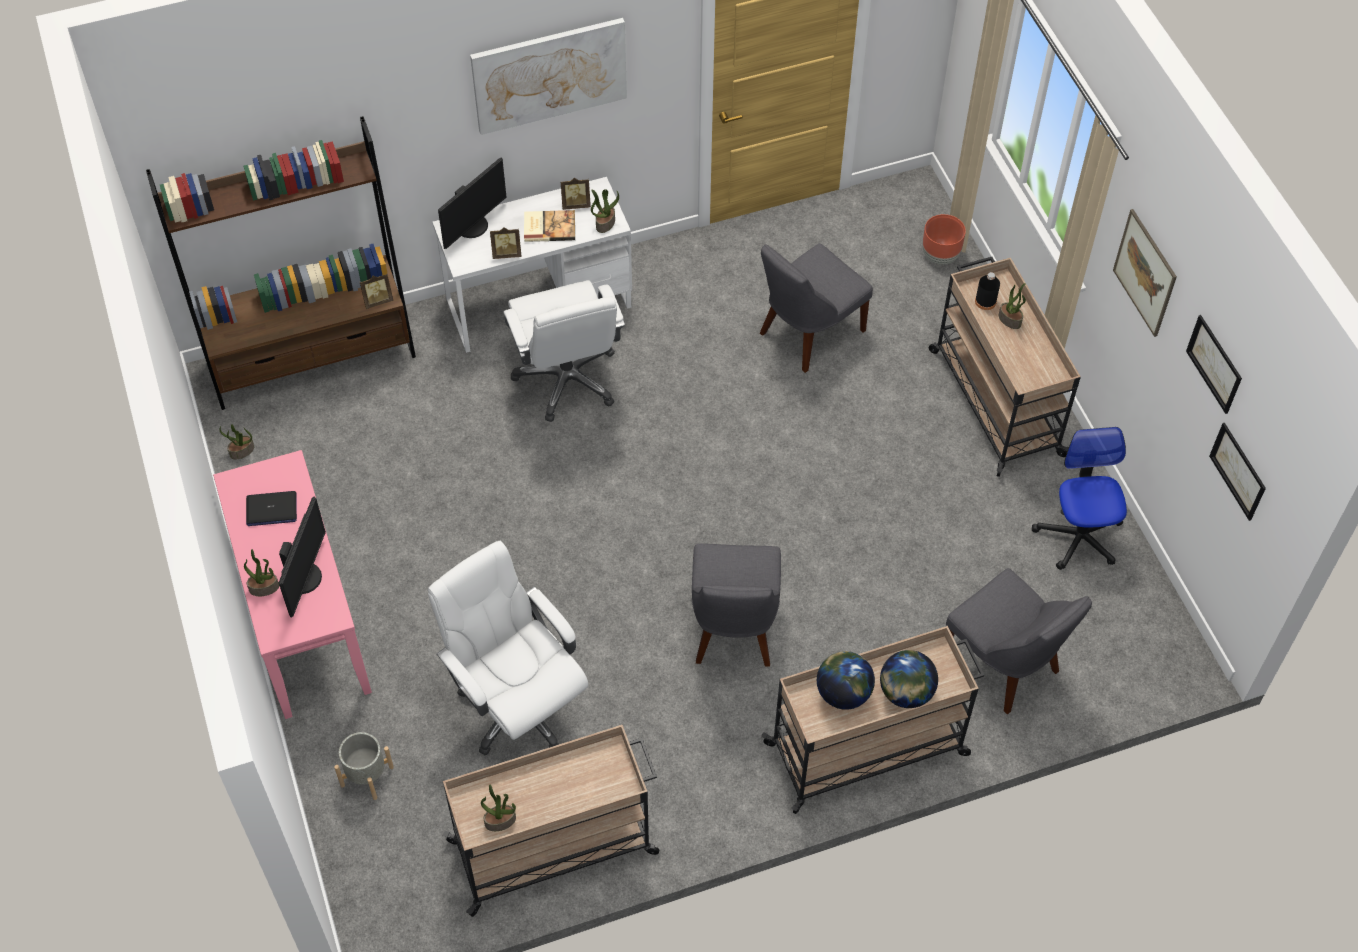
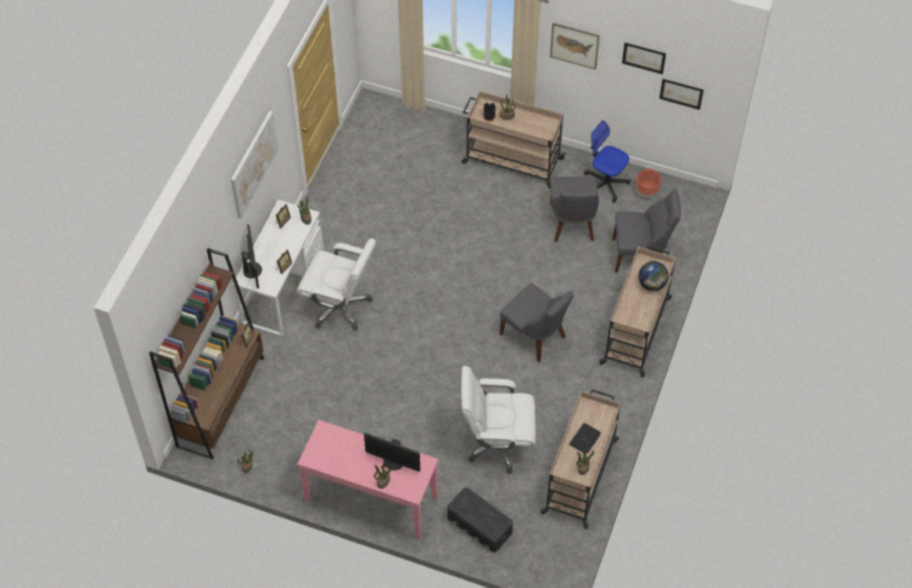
camera: 50 degrees left, 0 degrees up
laptop [246,491,297,526] -> laptop moved to [569,423,601,454]
monitor [279,497,326,617] -> monitor turned 150 degrees clockwise [364,433,420,472]
grey planter [334,732,394,800] -> black storage box [447,487,513,552]
book [524,210,575,242] -> none
grey chair [760,243,873,373] -> grey chair moved to [550,176,599,242]
globe [817,651,875,710] -> none
brown planter [922,214,966,265] -> brown planter moved to [636,169,661,199]

